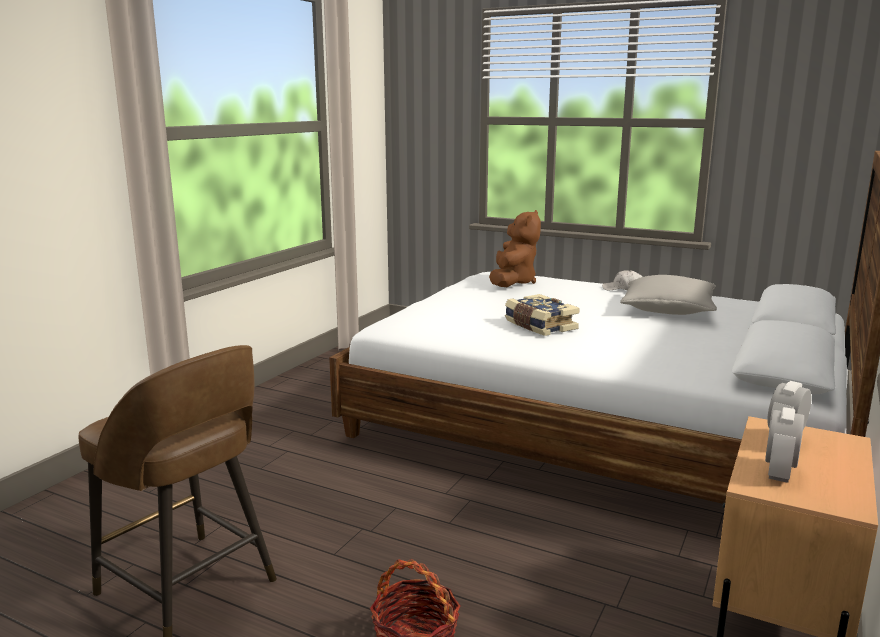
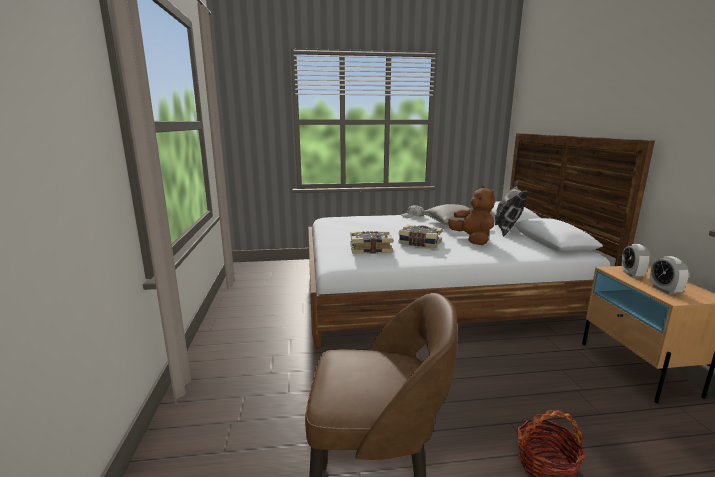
camera: 35 degrees left, 0 degrees up
brown plush toy [489,210,541,287] -> brown plush toy moved to [448,186,495,245]
none -> book [350,231,393,254]
none -> pillow [495,181,528,237]

